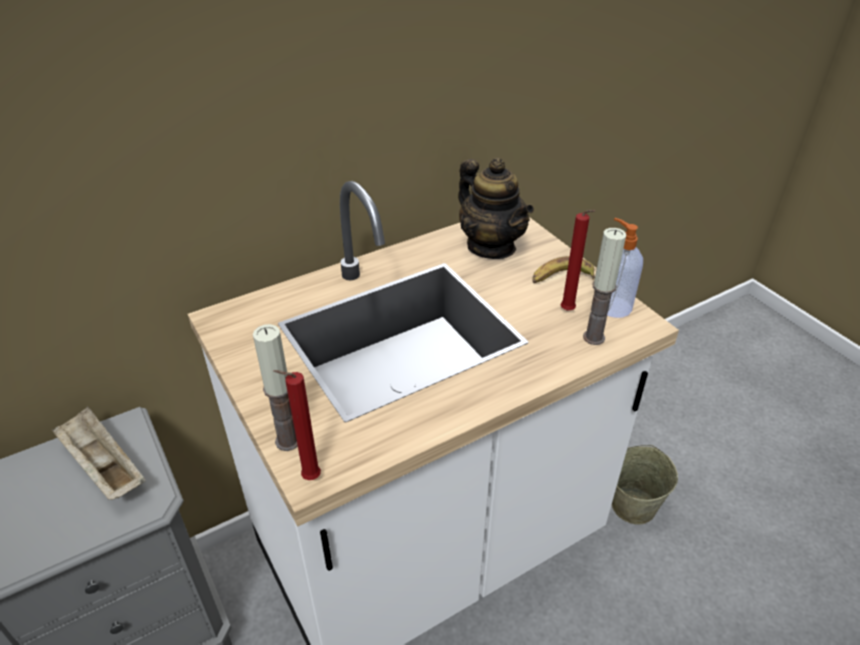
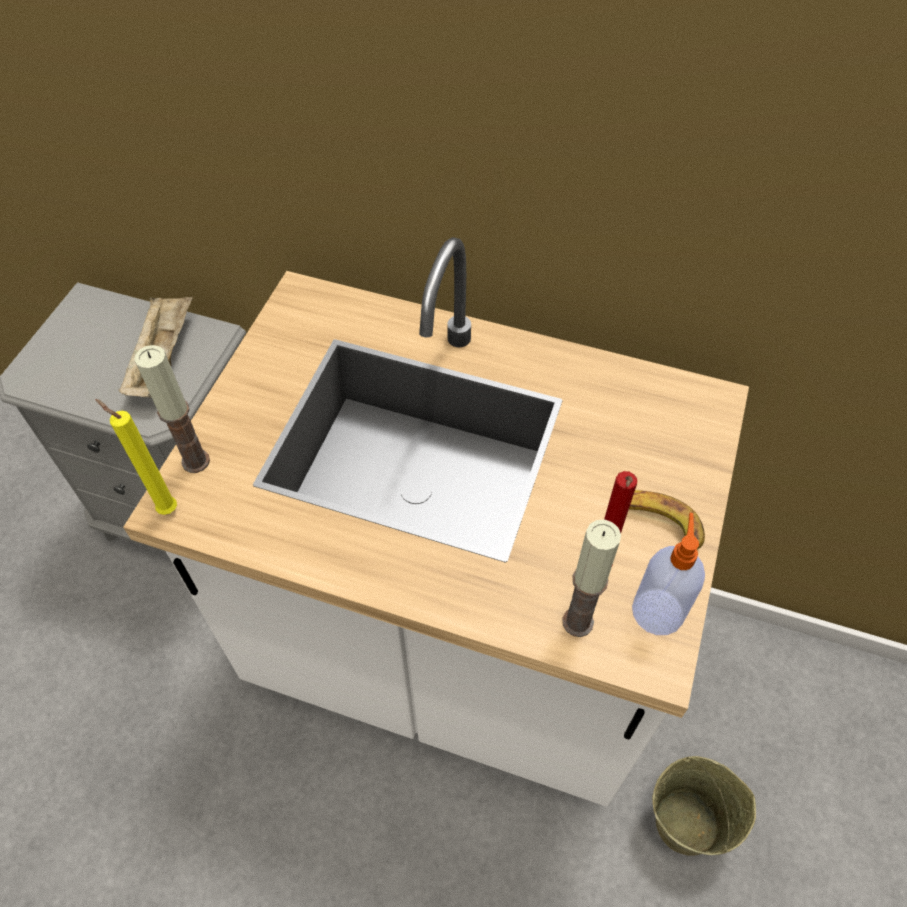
camera: 50 degrees right, 15 degrees up
red candle [274,370,321,480] -> yellow candle [95,399,177,515]
teapot [458,158,534,259] -> none

